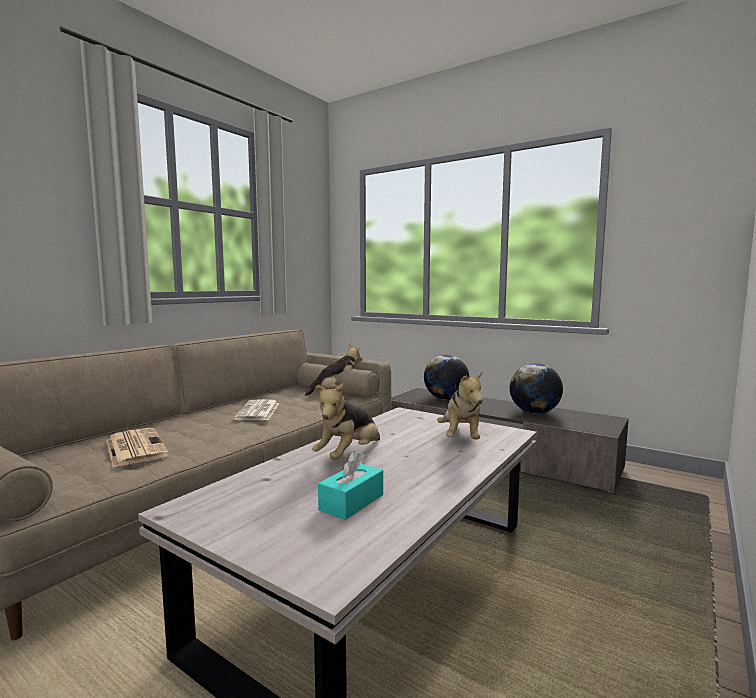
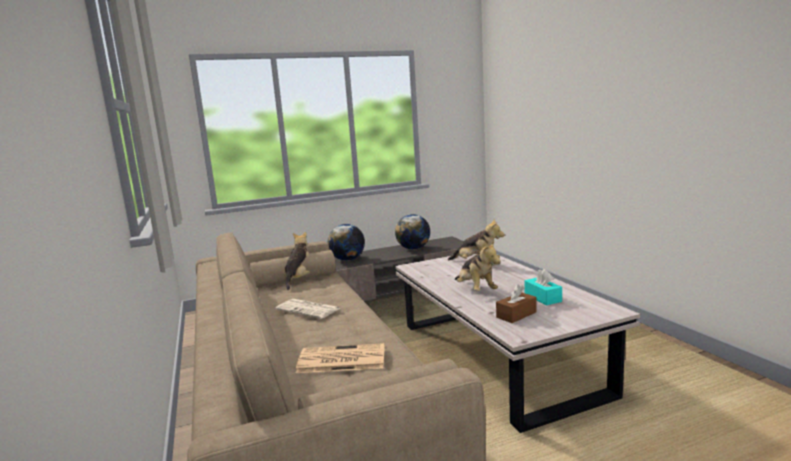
camera: 55 degrees left, 5 degrees up
none -> brown tissue box [496,284,537,323]

